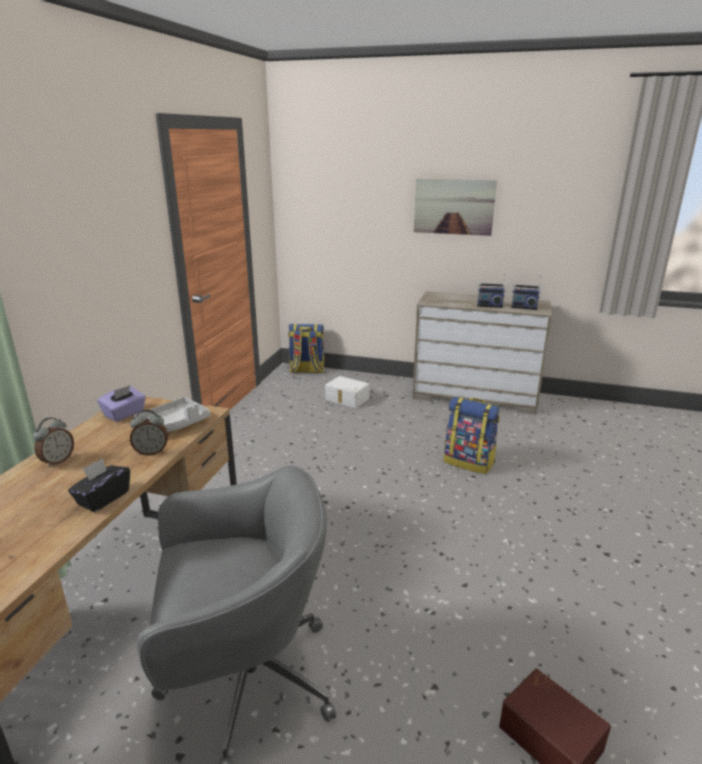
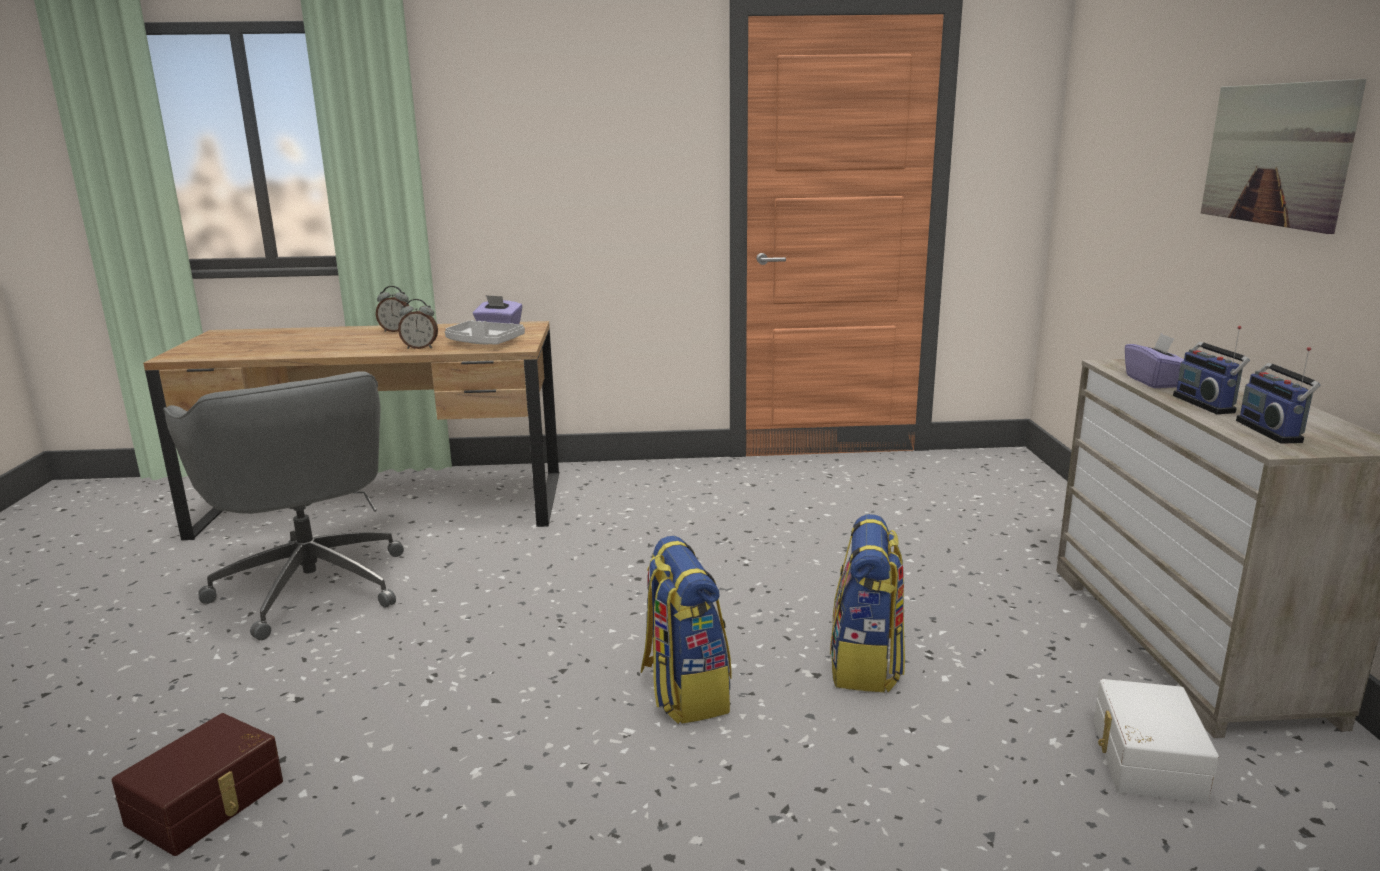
camera: 70 degrees right, 5 degrees down
black tissue box [68,458,130,512] -> none
alarm clock [130,410,168,455] -> alarm clock turned 60 degrees counterclockwise [398,299,438,349]
backpack [288,324,324,373] -> backpack moved to [641,536,732,724]
white storage box [325,376,369,408] -> white storage box moved to [1094,679,1219,803]
none -> purple tissue box [1125,333,1184,388]

